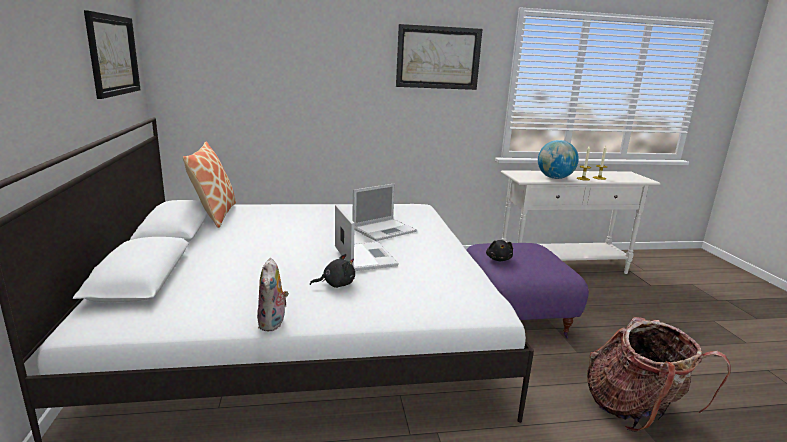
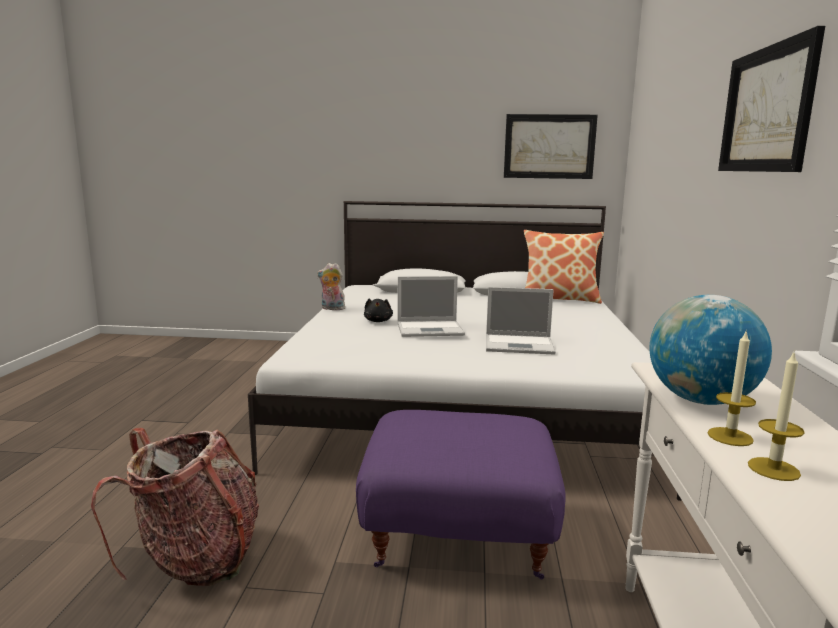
camera: 105 degrees right, 5 degrees down
laptop [352,184,417,241] -> laptop turned 60 degrees counterclockwise [486,287,556,355]
black plush toy [486,240,513,261] -> none

